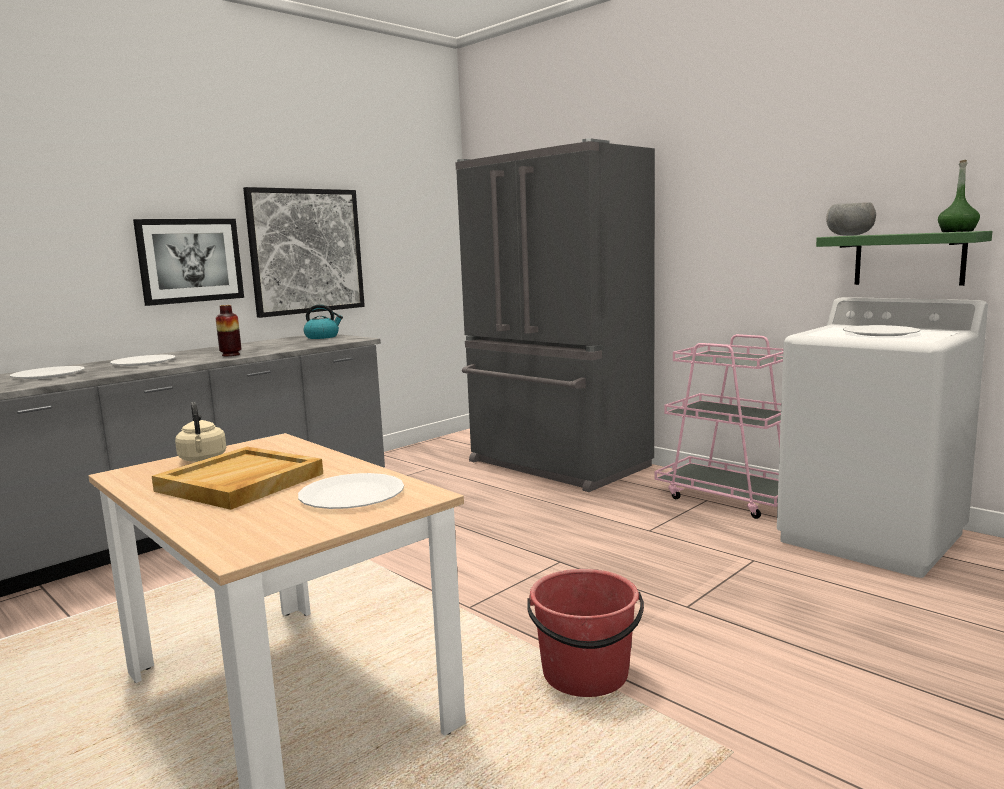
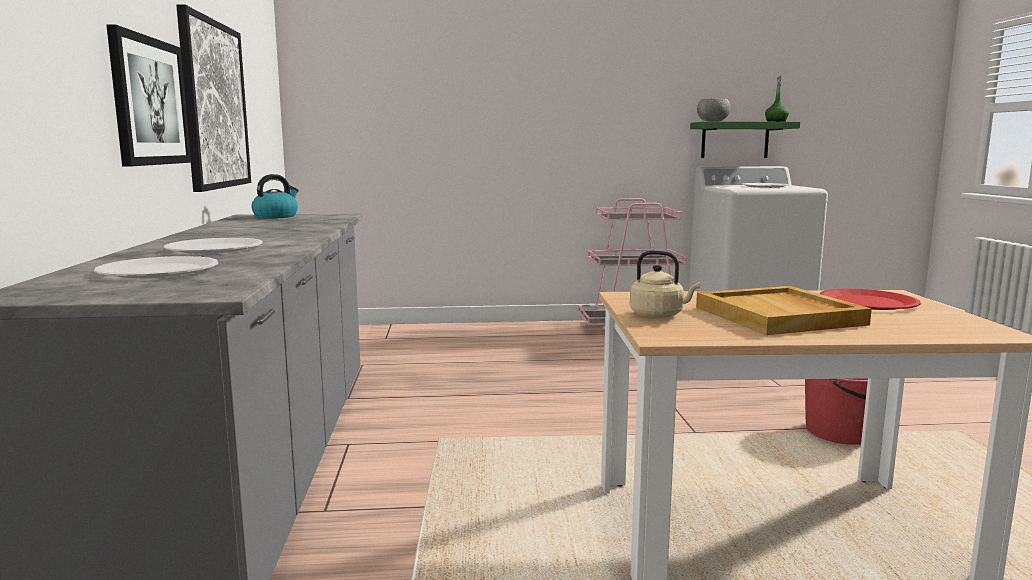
camera: 50 degrees left, 0 degrees up
vase [216,305,241,356] -> none
white plate [298,473,404,509] -> red plate [820,289,921,310]
grey fridge [455,138,655,492] -> none

